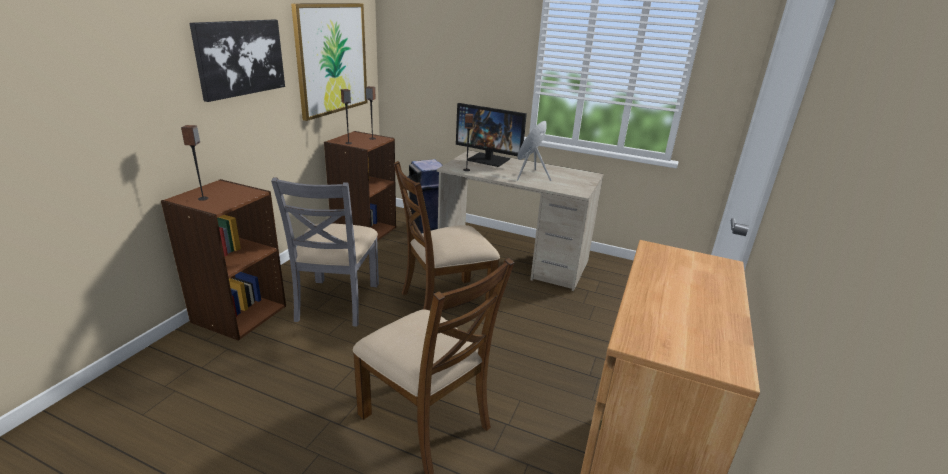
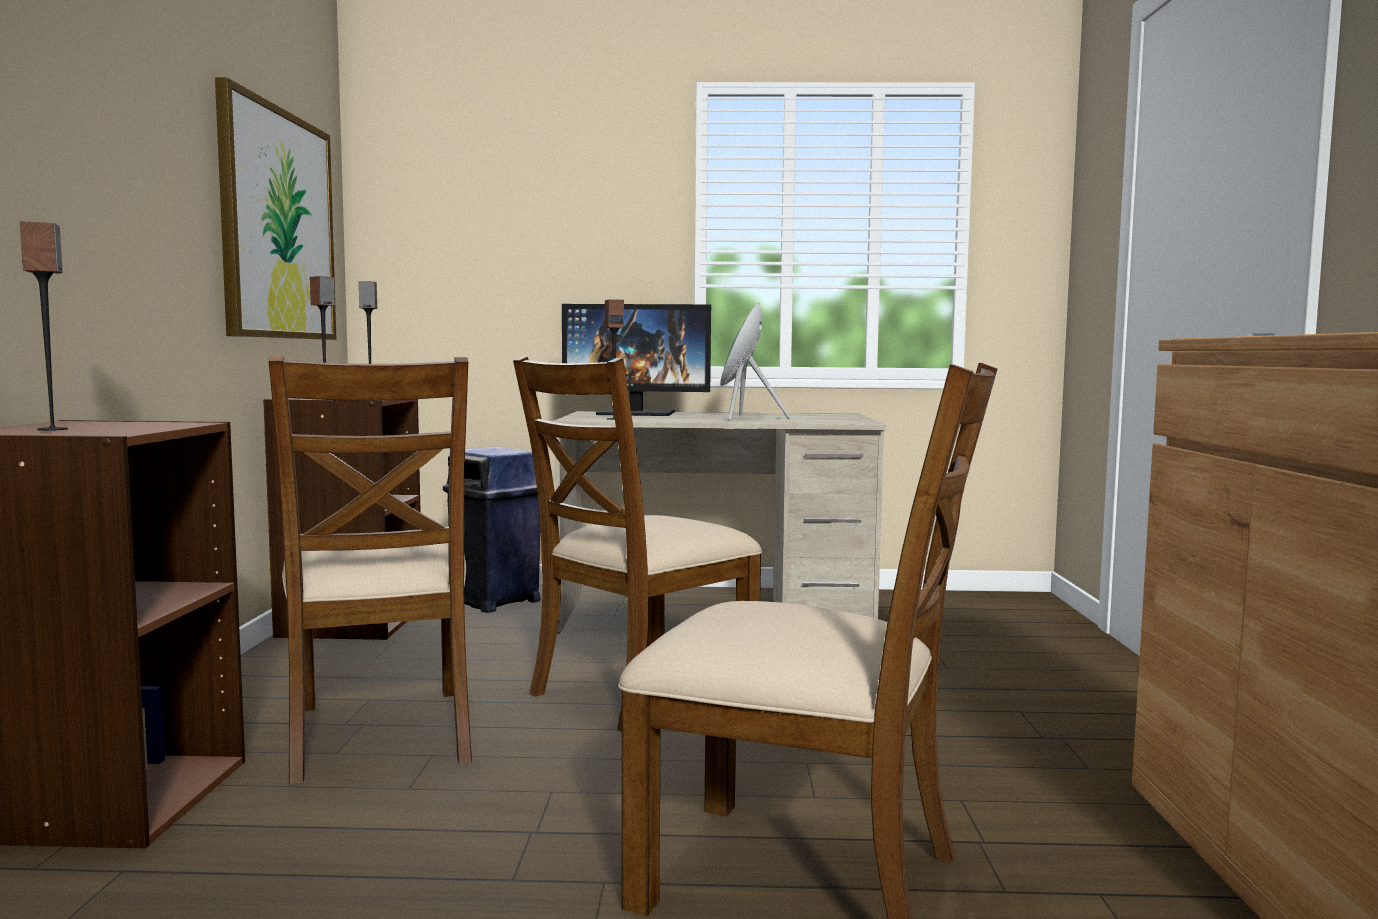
camera: 20 degrees left, 20 degrees down
picture [189,20,285,102] -> none
grey chair [271,177,379,327] -> brown chair [268,356,472,784]

